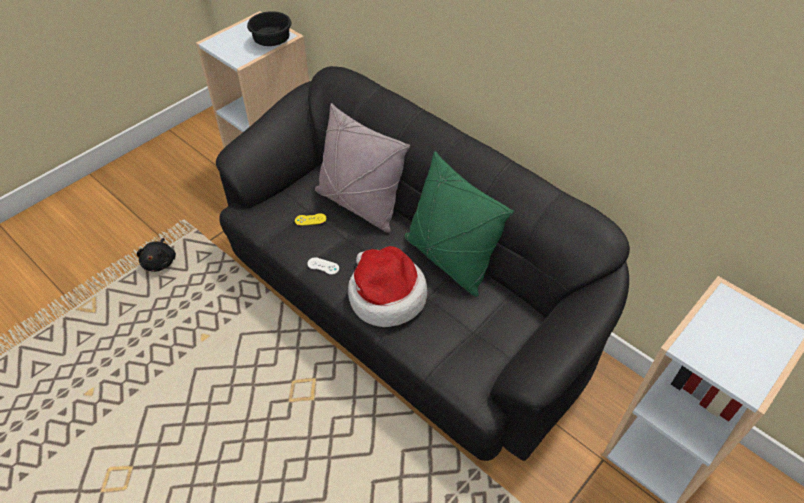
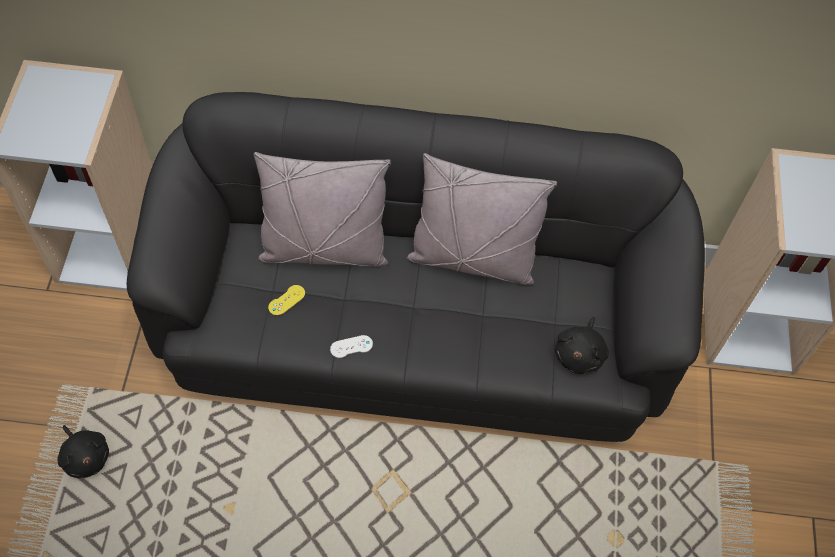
camera: 40 degrees left, 10 degrees up
black bowl [247,11,291,46] -> none
hat [348,246,427,327] -> none
green pillow [405,151,514,297] -> purple pillow [406,153,557,285]
none -> black plush toy [555,317,609,374]

